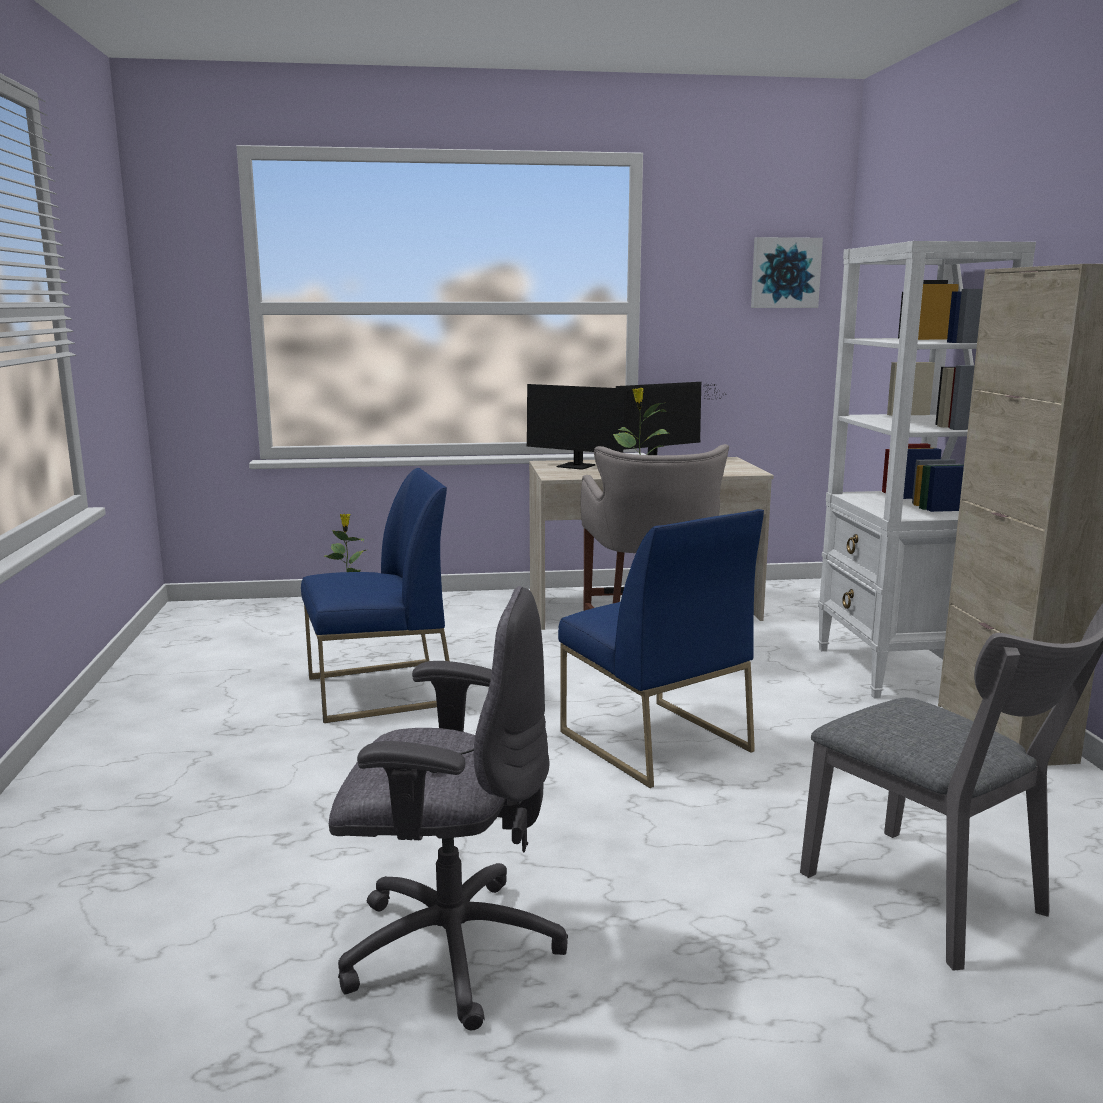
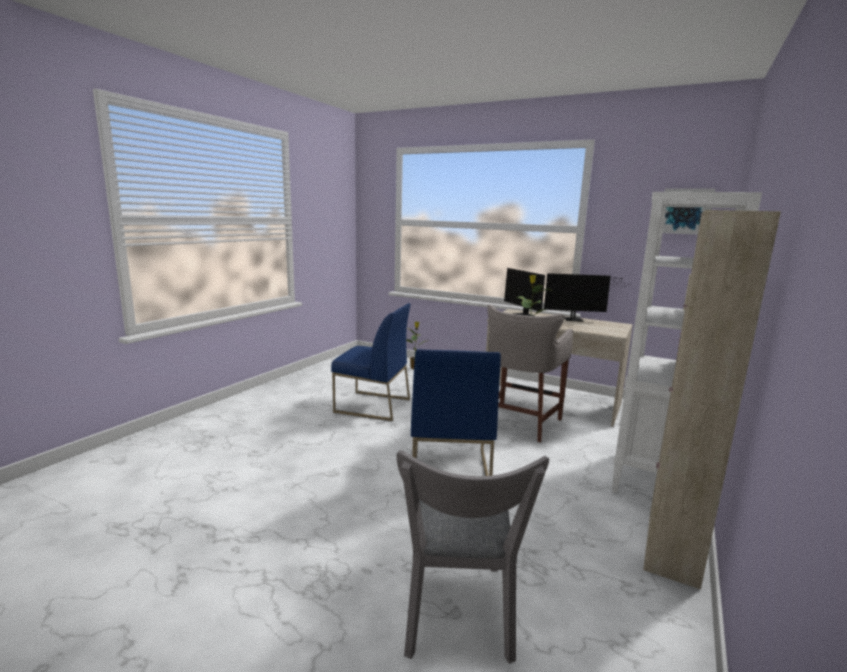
camera: 35 degrees right, 0 degrees up
grey office chair [329,586,568,1031] -> none

